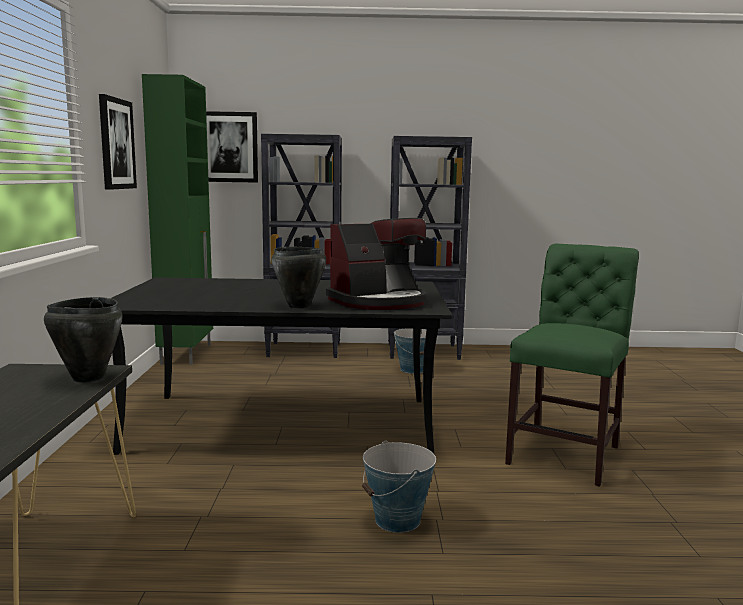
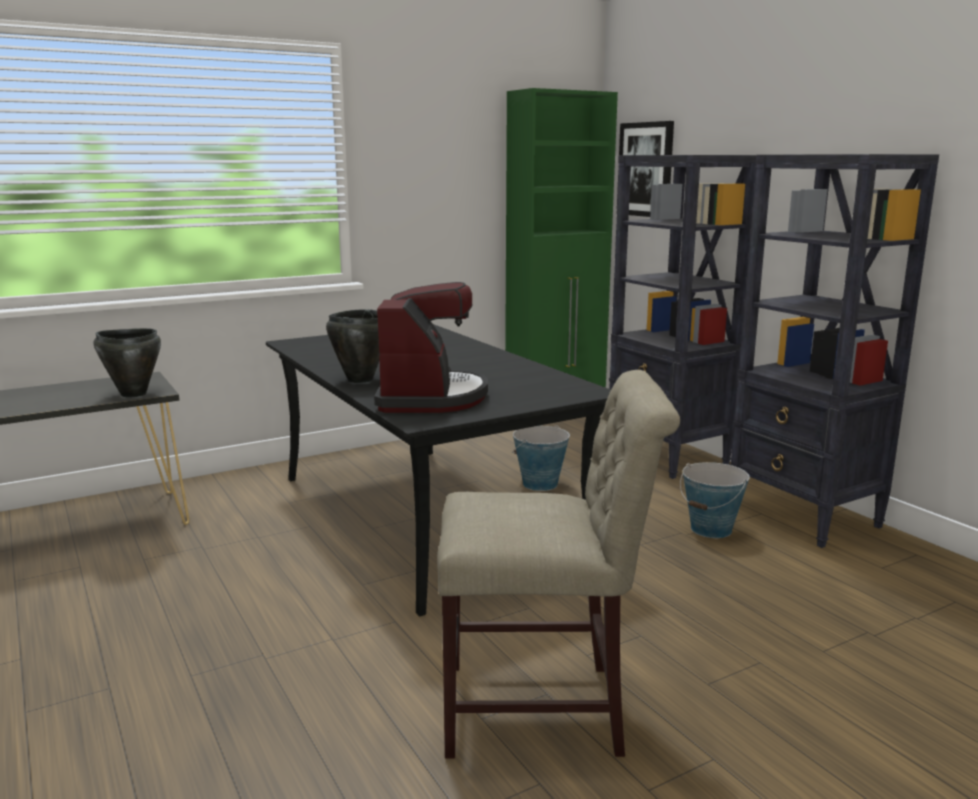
camera: 60 degrees right, 5 degrees up
picture [99,94,137,190] -> none
coffee machine [326,218,427,310] -> coffee machine turned 120 degrees counterclockwise [374,282,488,413]
bucket [362,440,436,533] -> bucket moved to [512,425,570,491]
green chair [505,244,639,487] -> beige chair [437,370,680,758]

